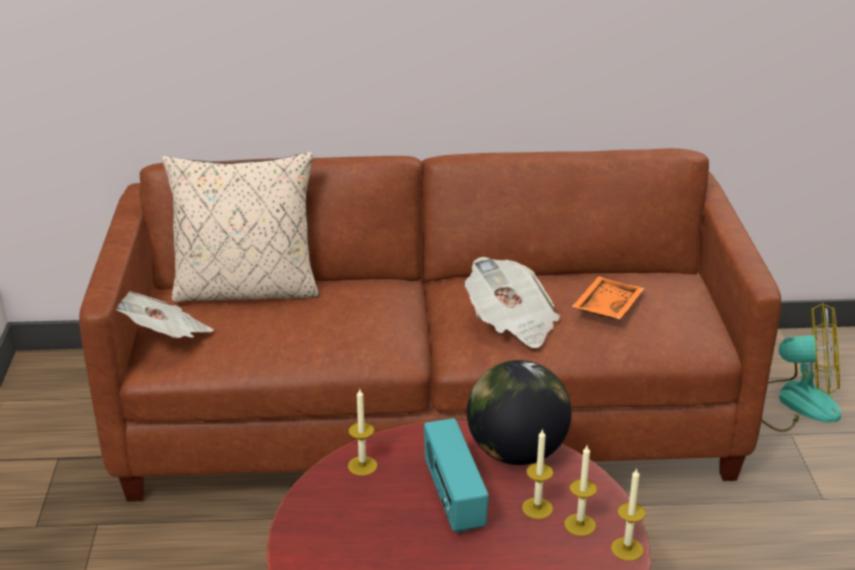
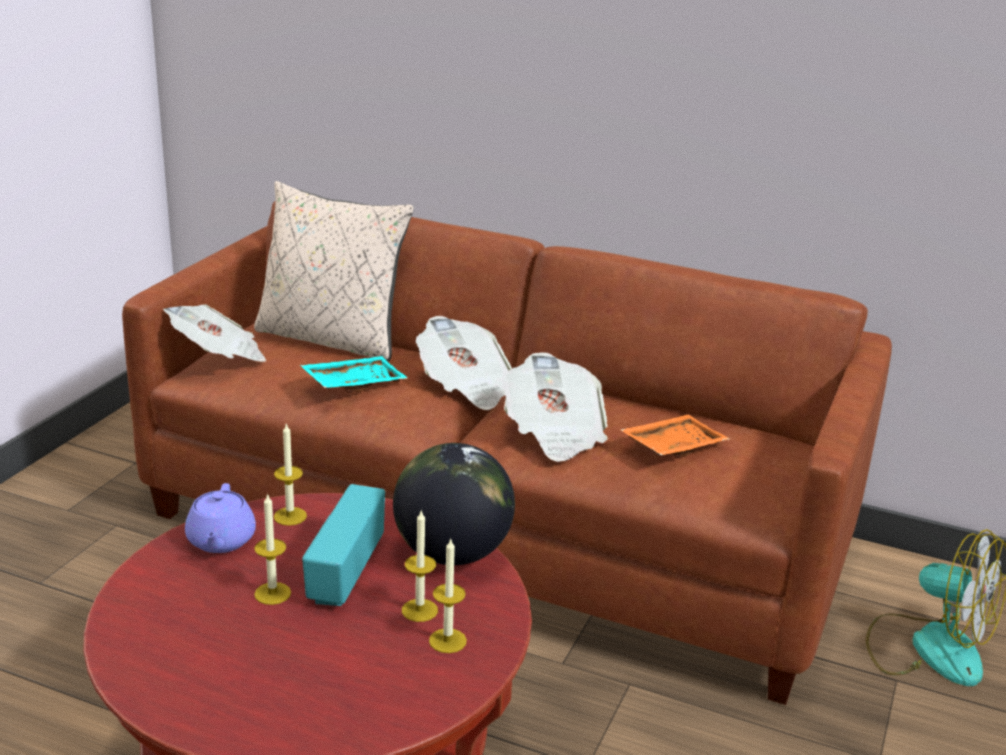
camera: 25 degrees right, 5 degrees down
candle [611,468,646,561] -> candle moved to [254,493,291,605]
none -> purple teapot [185,483,256,553]
none -> turquoise tray [300,356,408,393]
none -> newspaper [416,316,512,410]

